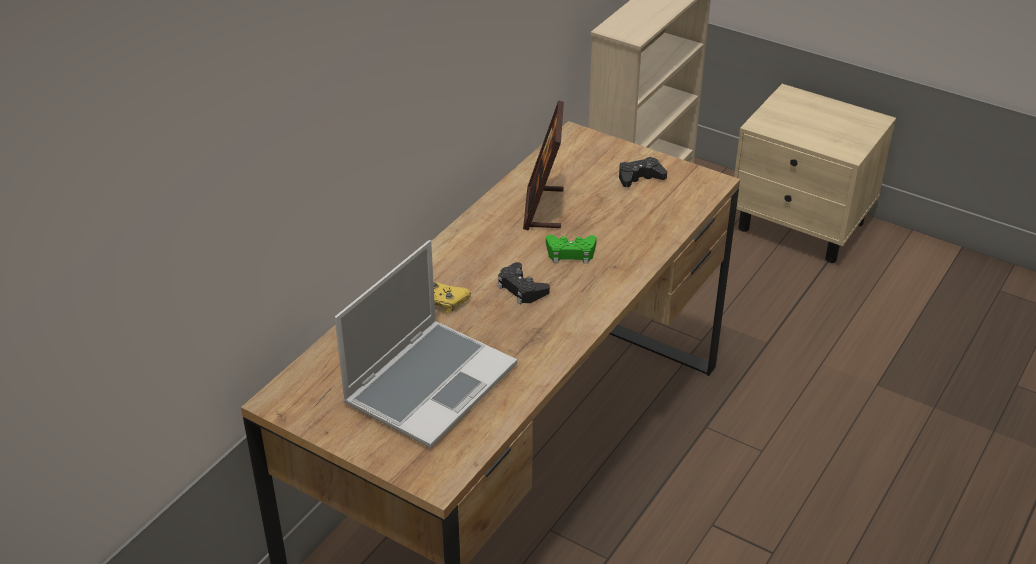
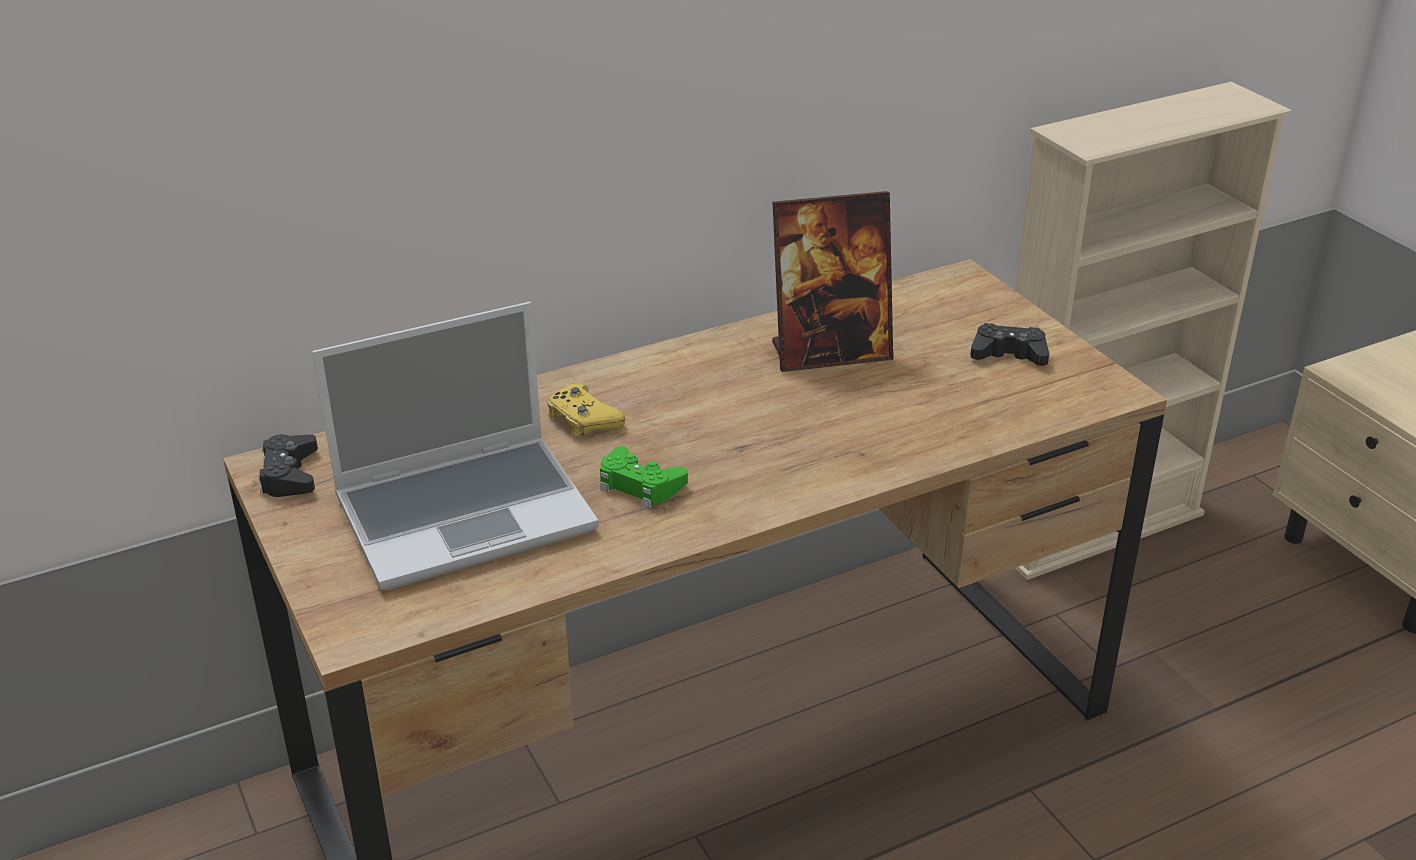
camera: 30 degrees right, 5 degrees down
black game controller [498,262,550,305] -> black game controller moved to [258,434,318,497]
picture frame [523,100,564,231] -> picture frame turned 135 degrees counterclockwise [772,191,893,372]
green game controller [546,234,597,263] -> green game controller moved to [600,446,688,508]

